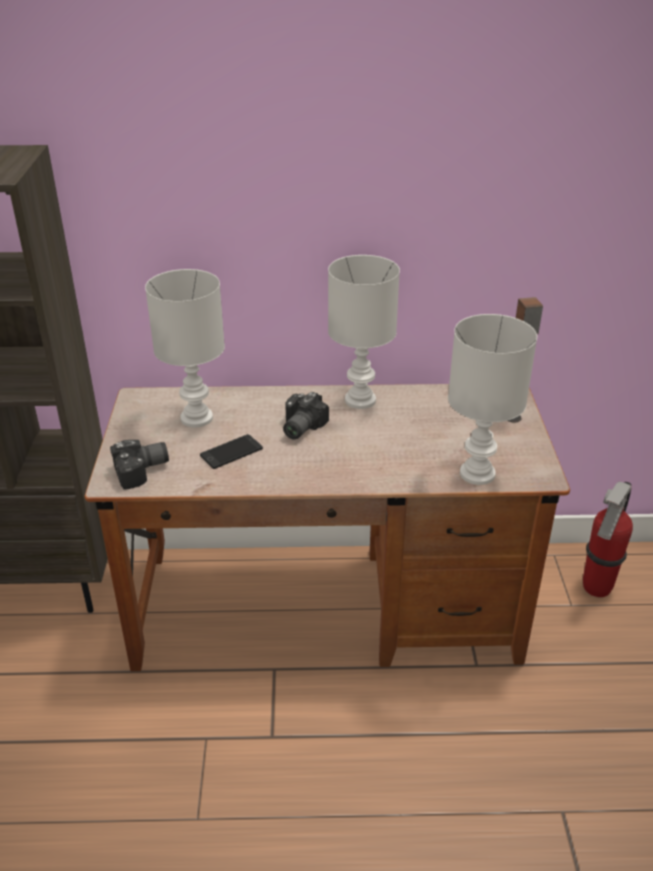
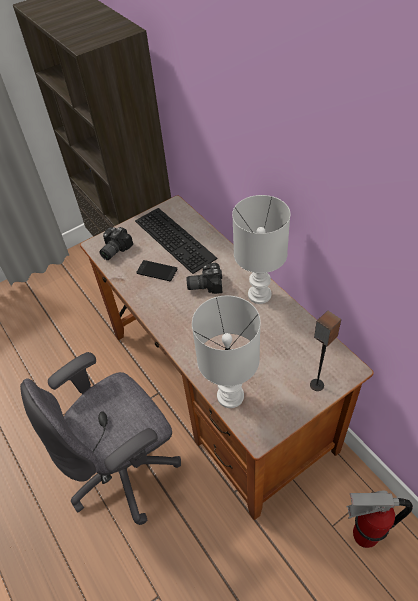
camera: 60 degrees right, 15 degrees up
camera [110,440,169,490] -> camera turned 90 degrees clockwise [99,227,133,260]
white table lamp [145,269,225,427] -> keyboard [135,208,217,274]
none -> grey office chair [20,352,181,525]

